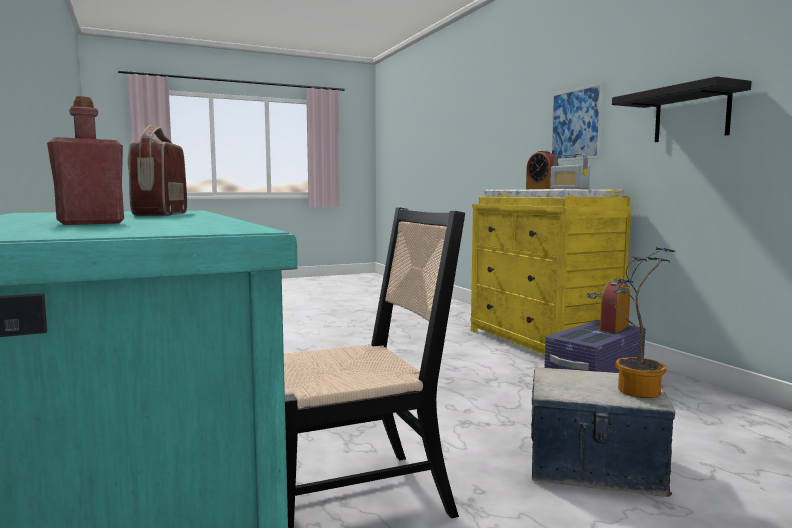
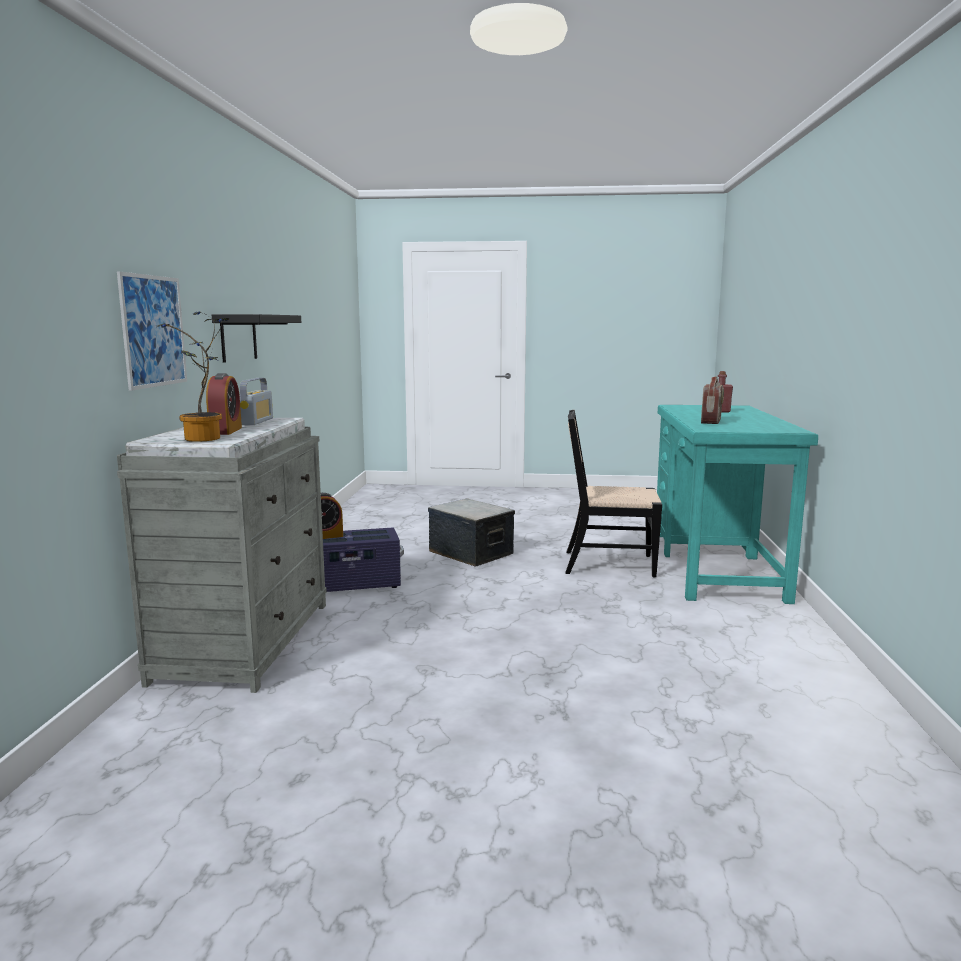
camera: 150 degrees left, 5 degrees up
yellow dresser [470,189,632,355] -> grey dresser [117,418,327,693]
potted plant [587,248,675,398] -> potted plant moved to [156,311,229,442]

